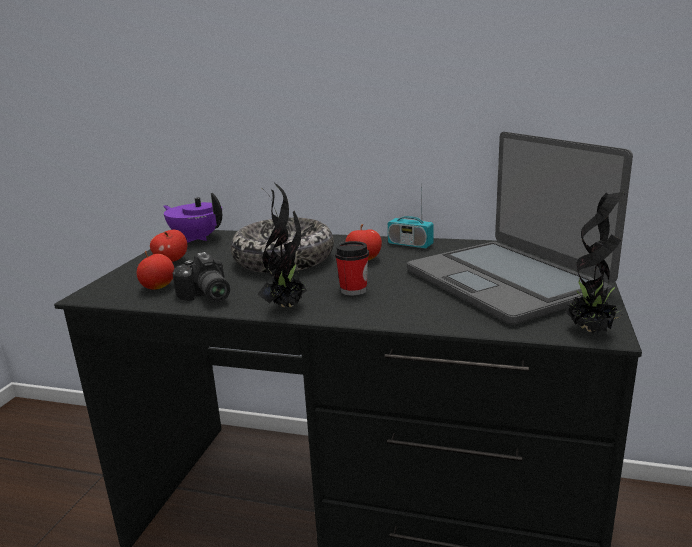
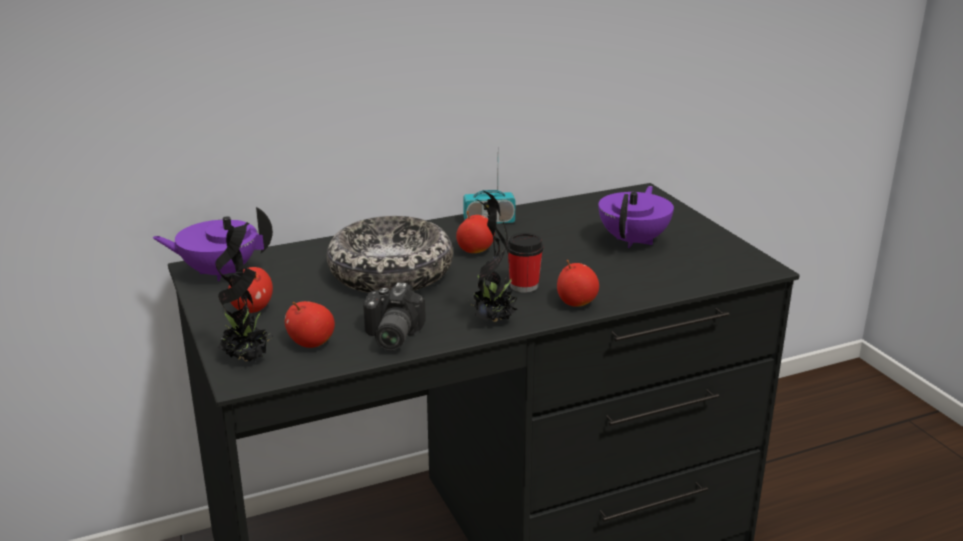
camera: 40 degrees left, 5 degrees up
camera [172,252,230,302] -> camera turned 75 degrees clockwise [363,282,426,351]
laptop [407,132,633,325] -> purple teapot [598,186,674,248]
potted plant [565,192,625,334] -> potted plant moved to [216,222,273,362]
none -> apple [557,260,599,307]

